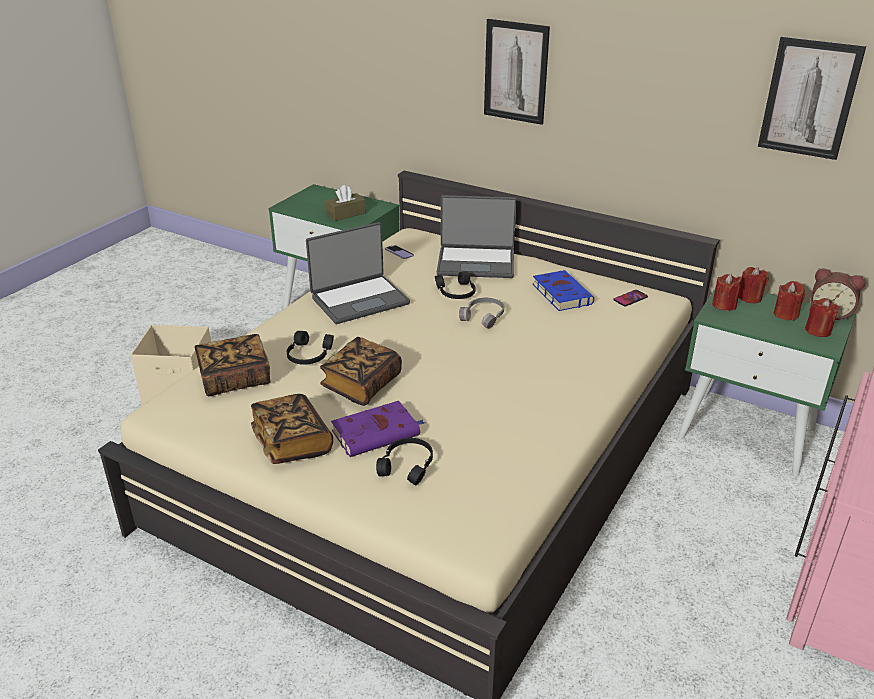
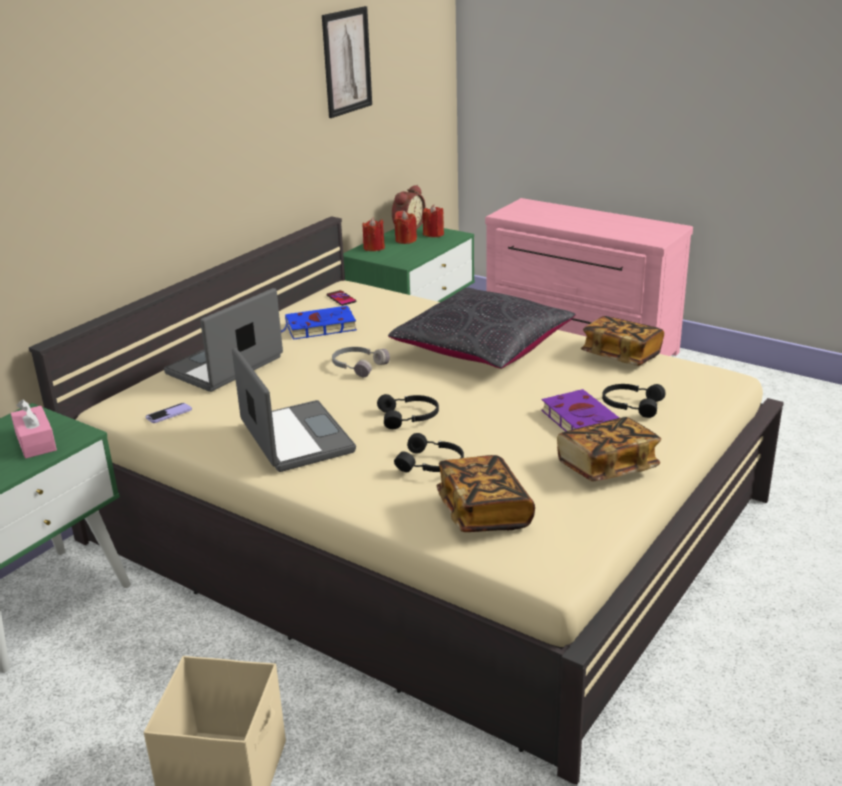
camera: 85 degrees left, 5 degrees down
book [320,337,402,406] -> book moved to [581,316,664,366]
brown tissue box [326,185,366,221] -> pink tissue box [11,399,57,459]
black headphones [435,271,476,299] -> black headphones moved to [377,394,439,429]
laptop [437,195,517,278] -> laptop turned 150 degrees counterclockwise [164,288,283,392]
picture [484,19,550,125] -> none
red candle [712,274,742,311] -> none
none -> black pillow [388,288,576,369]

